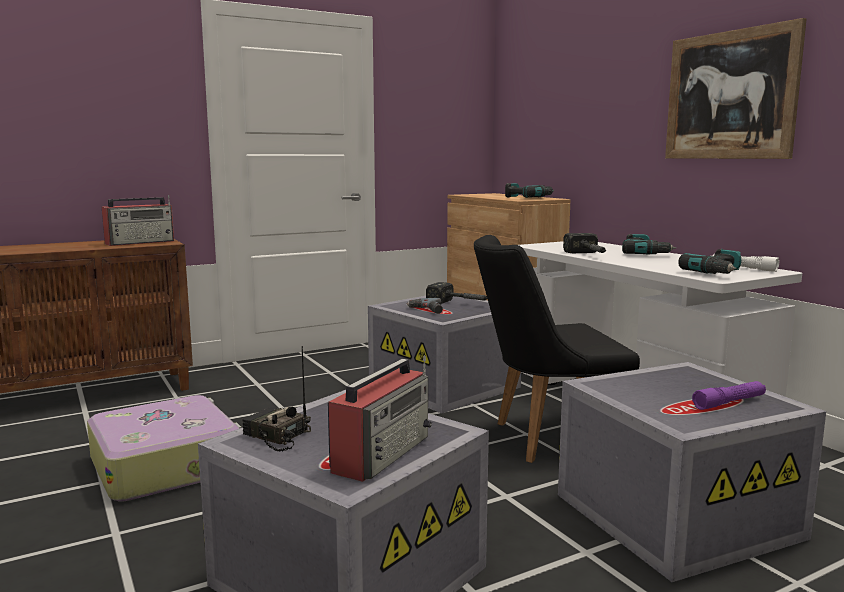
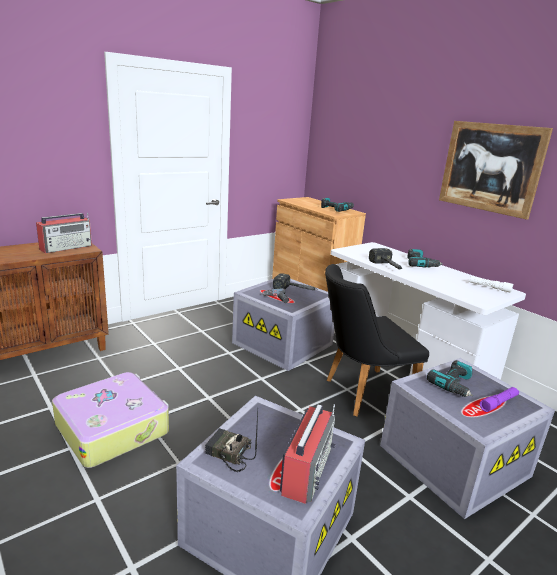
camera: 10 degrees left, 10 degrees up
power drill [678,249,741,274] -> power drill moved to [427,360,473,397]

